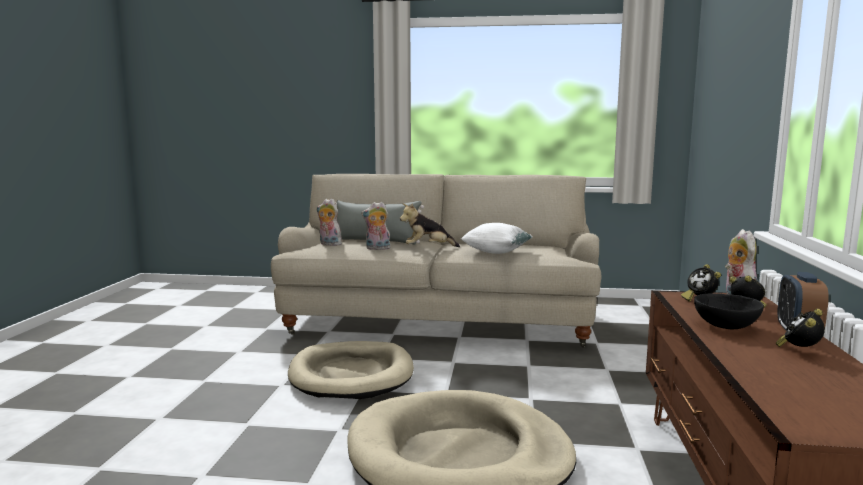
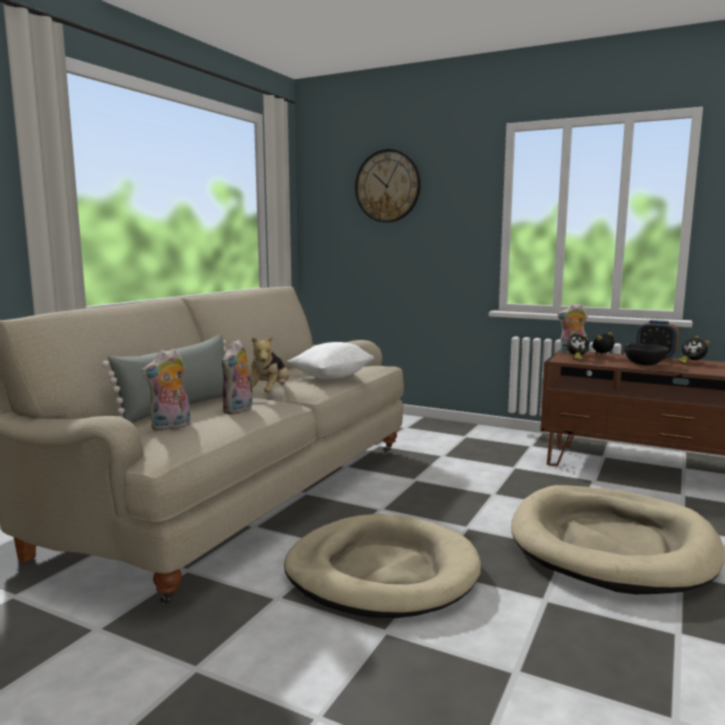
camera: 70 degrees left, 0 degrees up
none -> wall clock [355,149,421,223]

